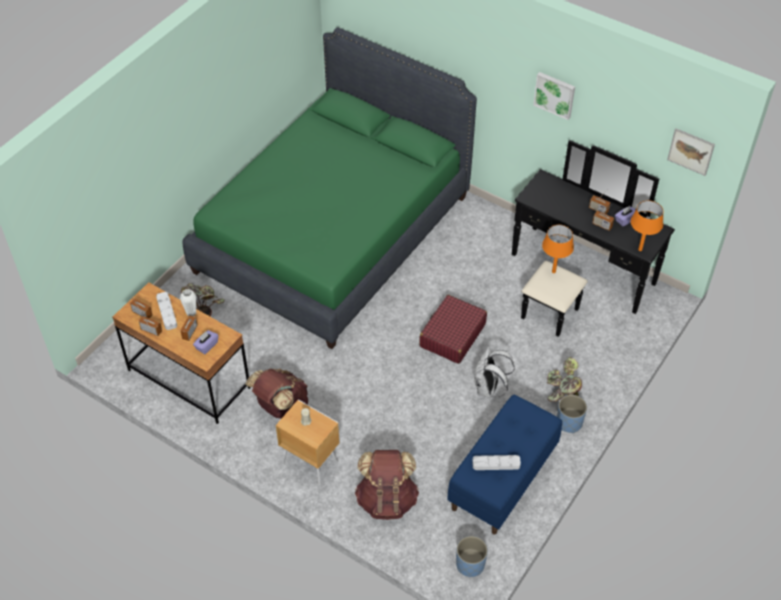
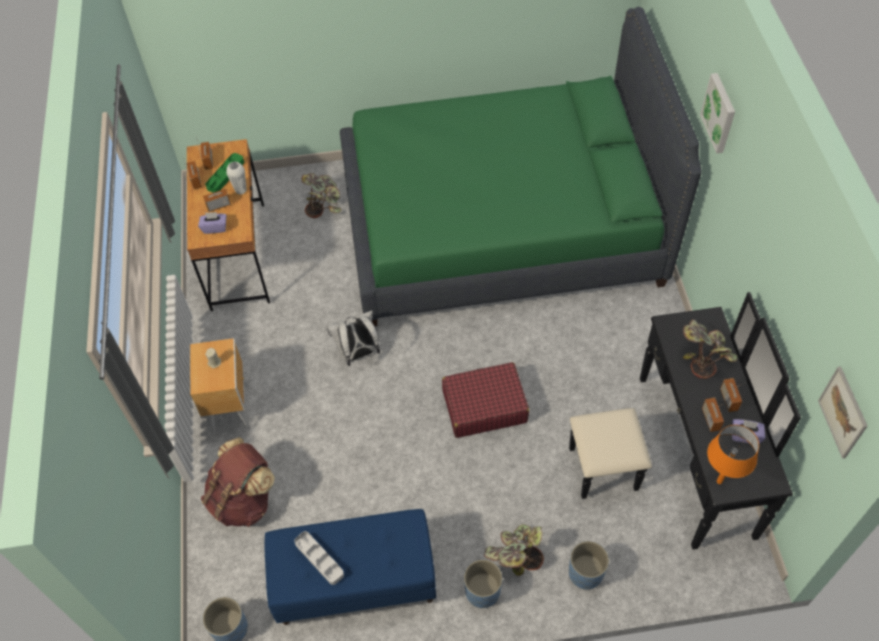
camera: 50 degrees right, 5 degrees up
grey tray [156,292,177,330] -> green tray [205,153,244,193]
brown backpack [246,369,308,419] -> none
white backpack [474,347,515,398] -> white backpack moved to [326,310,380,366]
picture [533,72,575,120] -> picture moved to [700,73,735,154]
orange table lamp [542,225,574,273] -> none
none -> blue planter [569,541,609,590]
none -> potted plant [683,319,738,379]

